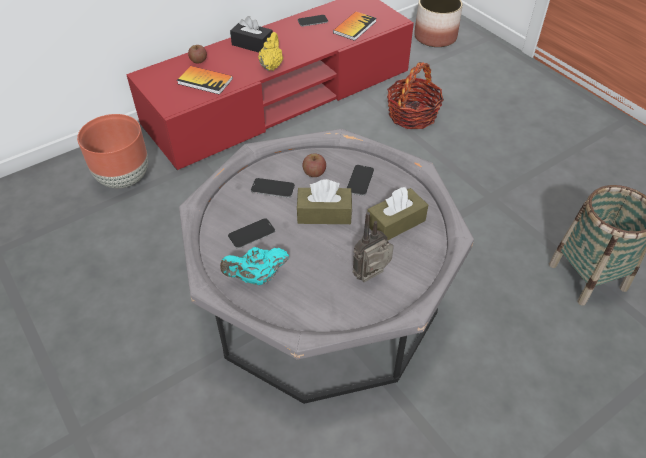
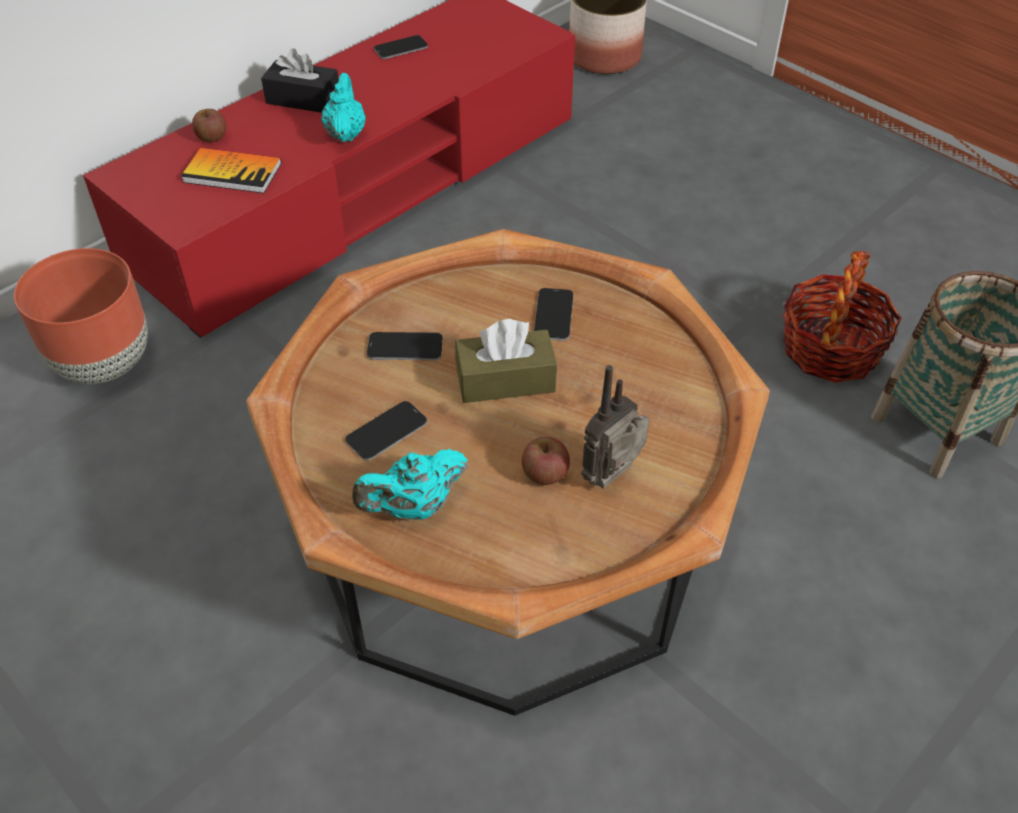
camera: 10 degrees left, 0 degrees up
grey coffee table [179,129,474,404] -> brown coffee table [246,229,770,716]
yellow teapot [258,32,283,71] -> turquoise teapot [321,73,366,142]
apple [303,153,326,177] -> apple moved to [522,437,570,485]
book [333,12,376,41] -> none
brown tissue box [367,187,428,241] -> none
basket [387,62,444,129] -> basket moved to [783,251,902,383]

